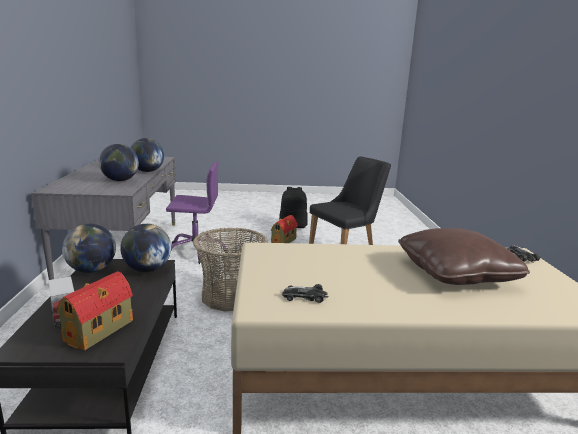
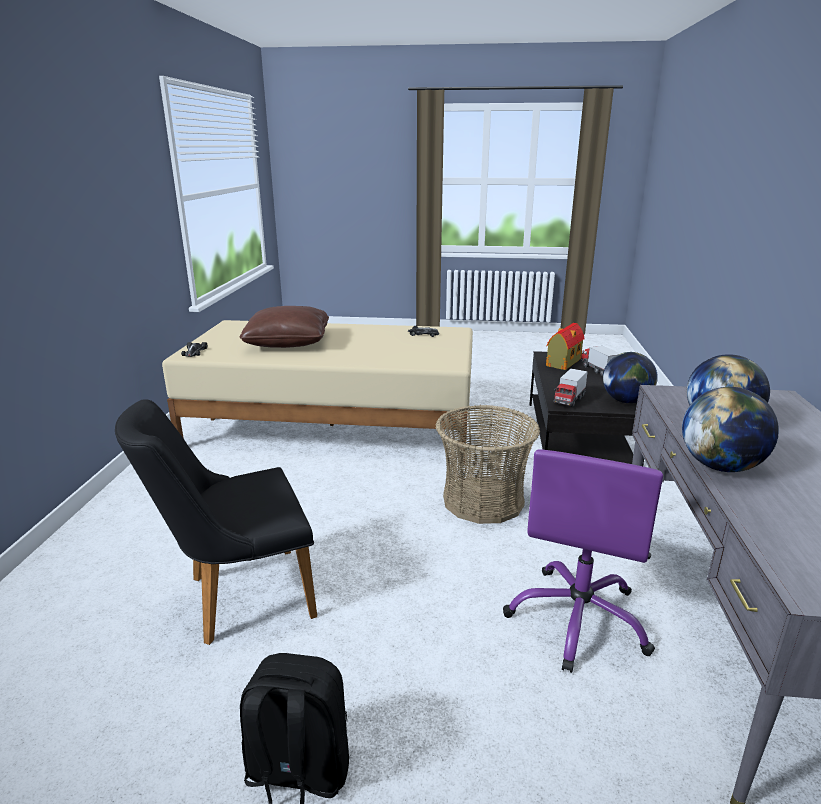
camera: 170 degrees left, 5 degrees up
globe [120,224,171,272] -> toy truck [554,368,588,407]
purple office chair [166,161,229,264] -> purple office chair turned 75 degrees counterclockwise [503,449,663,673]
toy house [271,215,298,243] -> none

